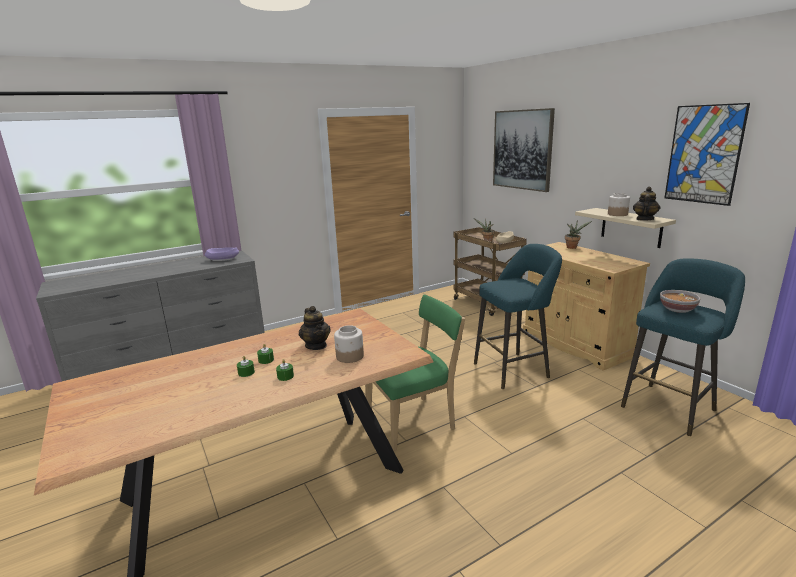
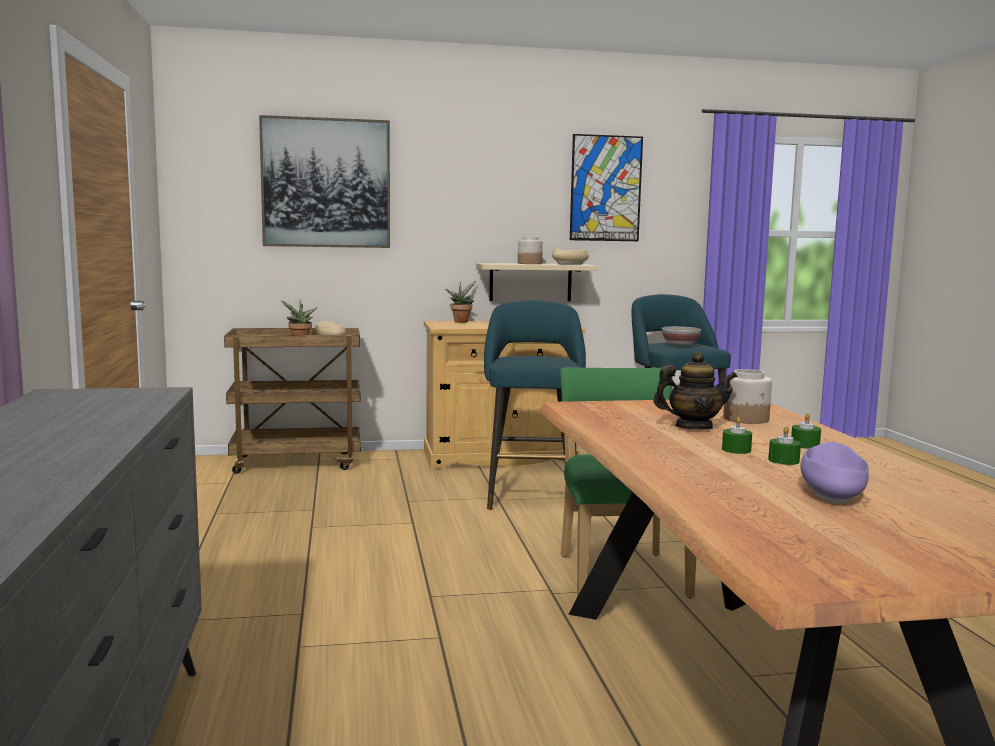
camera: 70 degrees left, 10 degrees down
purple bowl [205,247,239,261] -> purple bowl moved to [800,442,869,504]
teapot [633,187,660,221] -> beige bowl [552,248,589,265]

